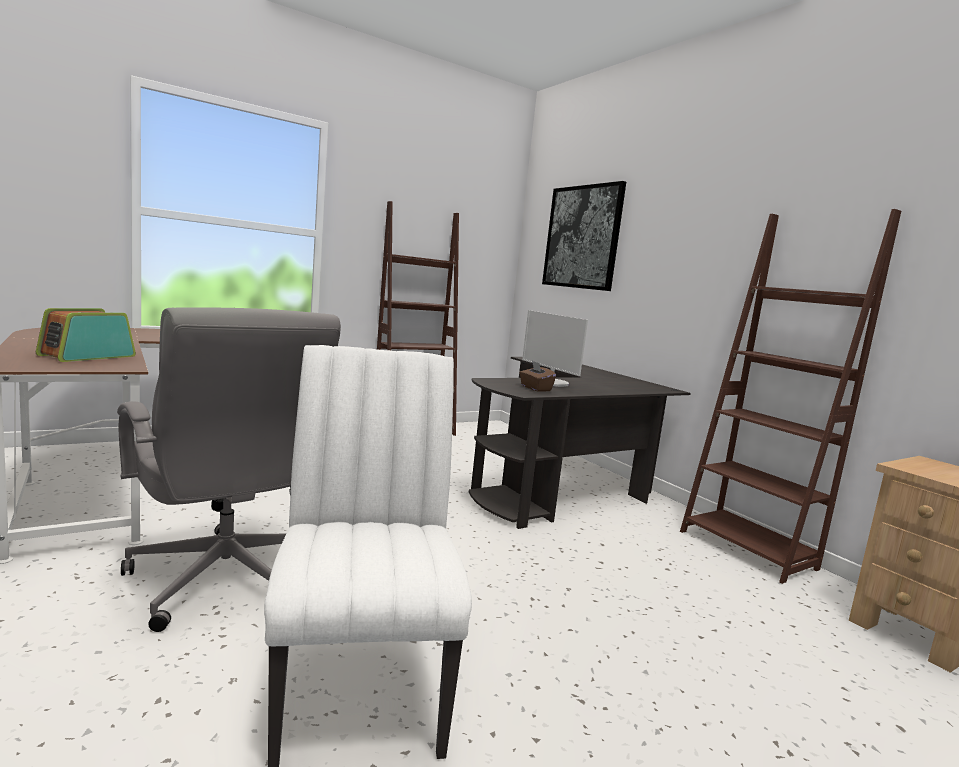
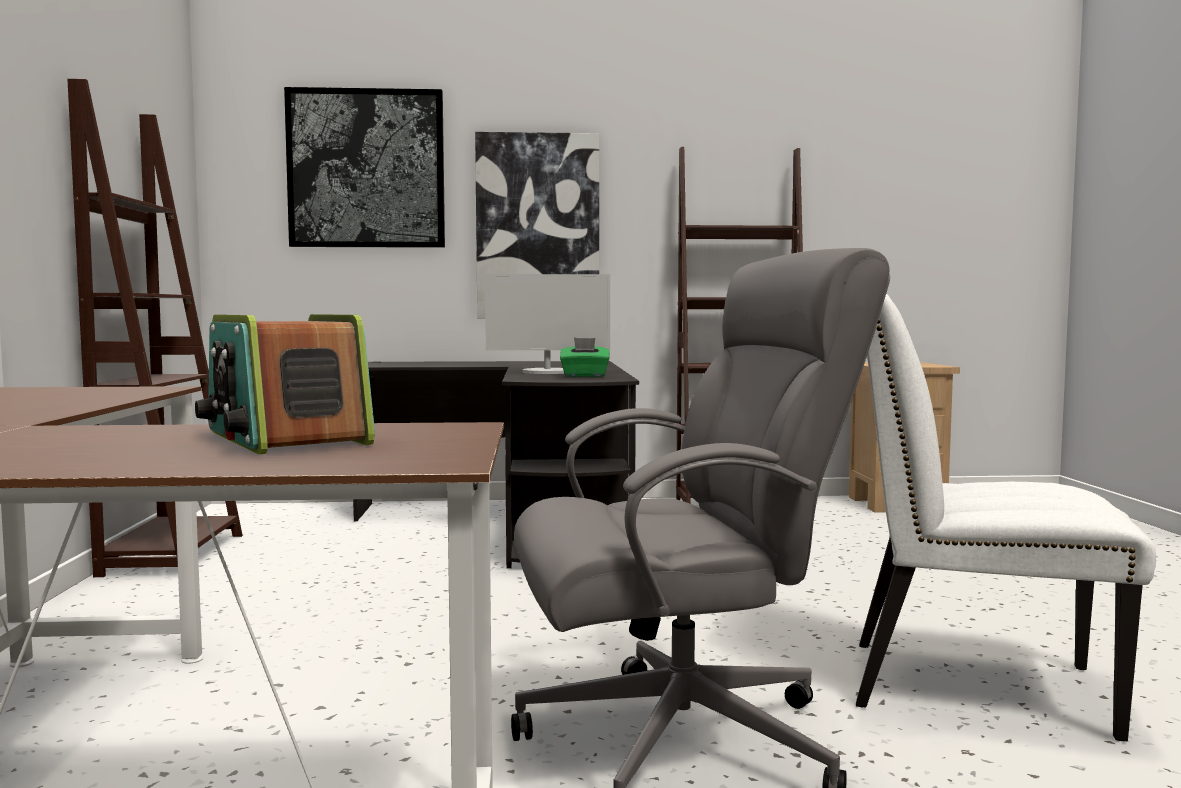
camera: 60 degrees left, 5 degrees down
brown tissue box [519,361,556,391] -> green tissue box [560,338,610,377]
none -> picture [475,132,599,319]

